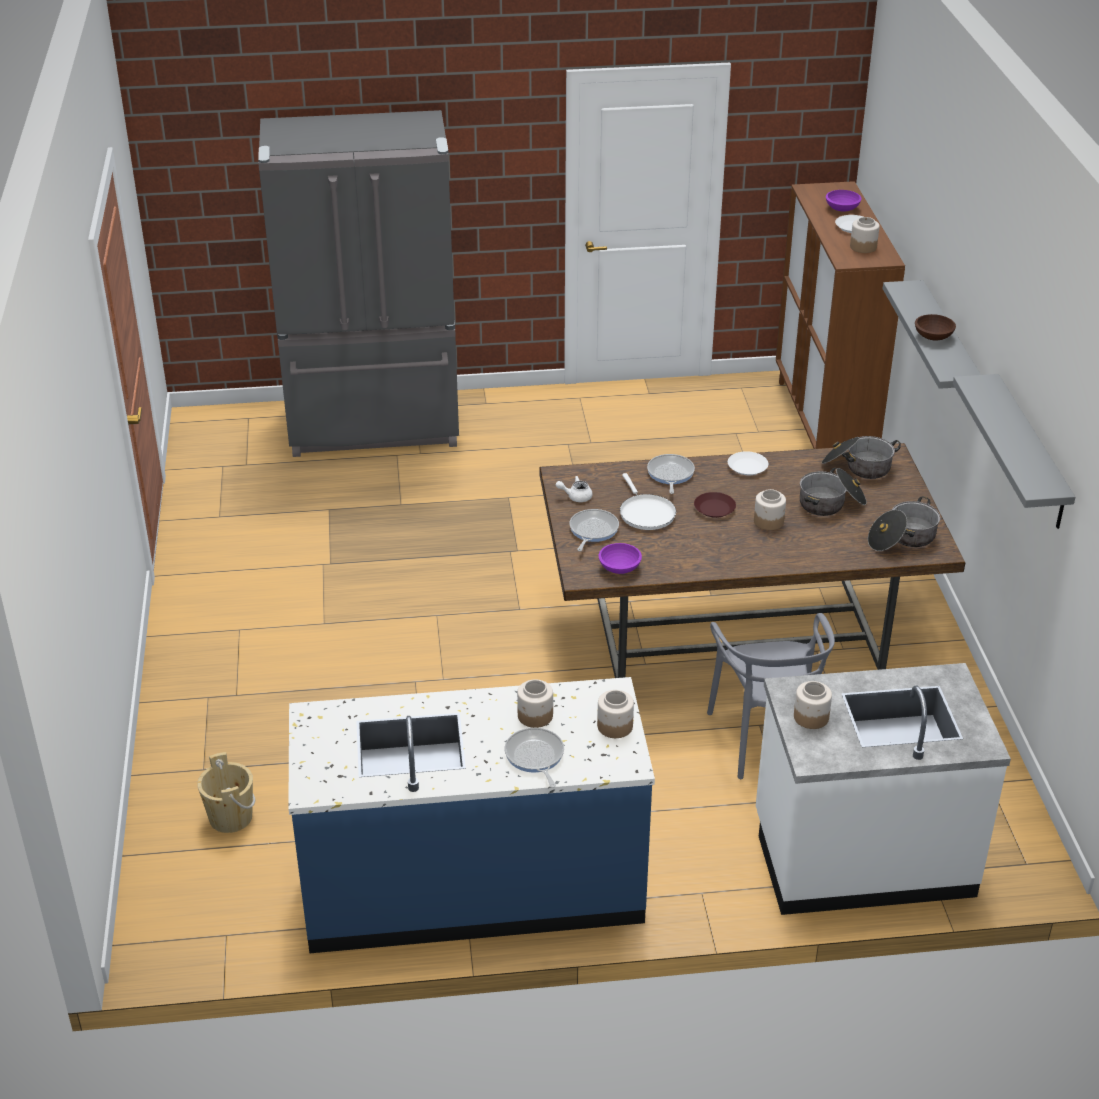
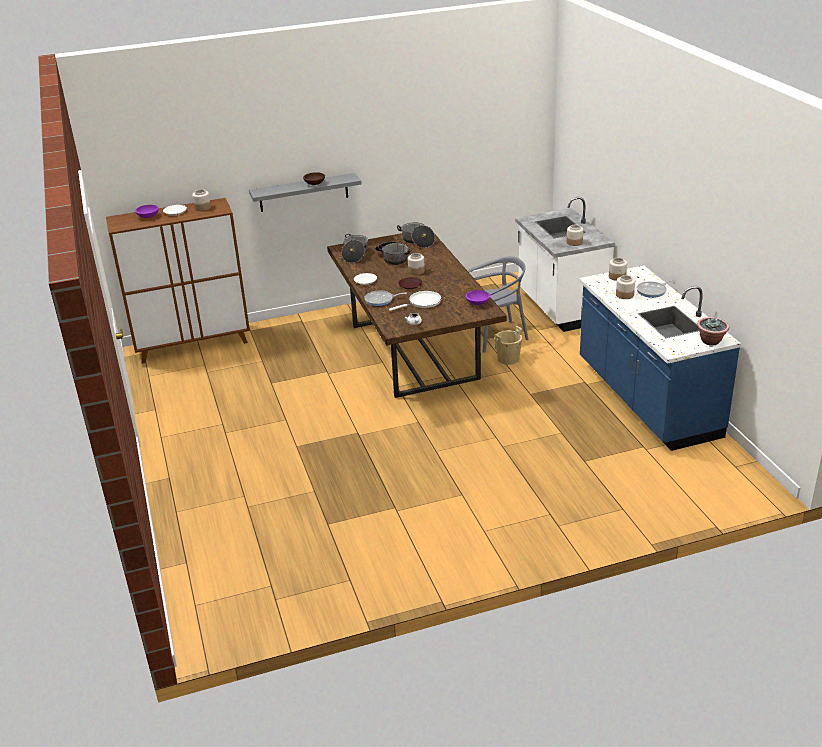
camera: 100 degrees left, 5 degrees down
beige bucket [197,752,255,833] -> beige bucket moved to [495,326,522,365]
grey fridge [258,110,459,457] -> none
frying pan [569,509,619,551] -> none
grey shelf [953,374,1075,529] -> none
none -> potted plant [697,317,729,346]

